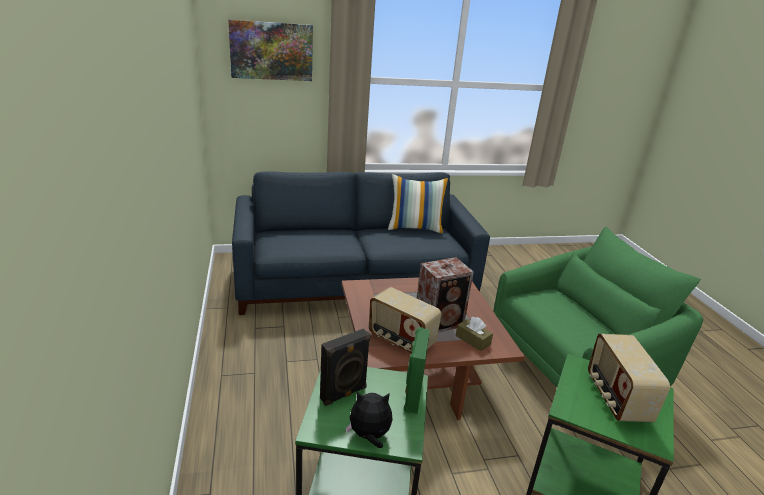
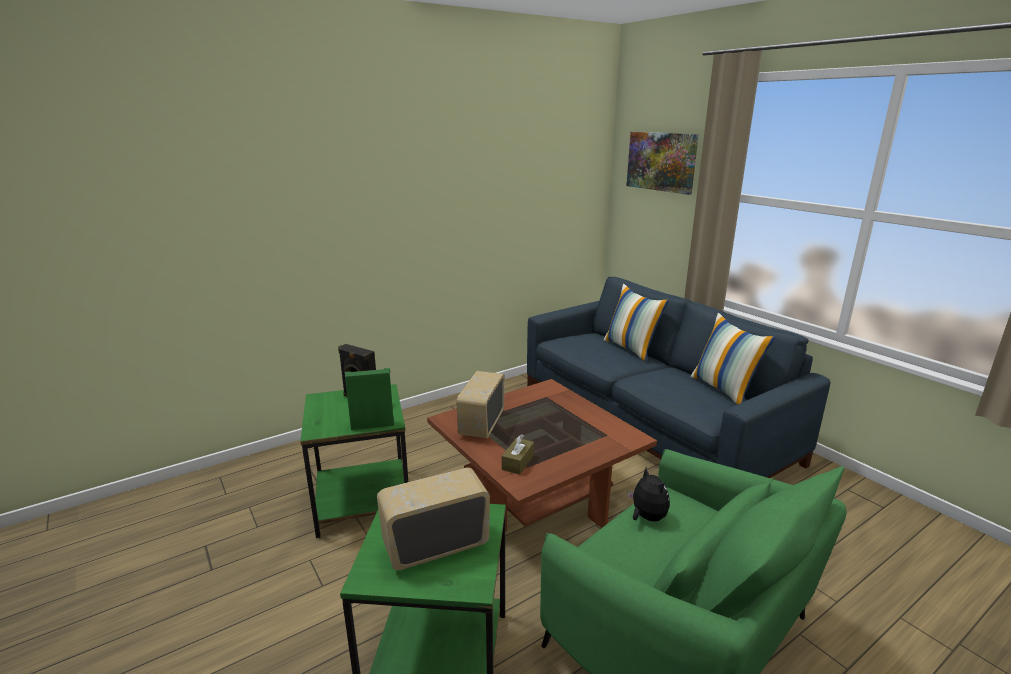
camera: 70 degrees right, 5 degrees down
plush toy [345,392,393,448] -> plush toy moved to [628,467,670,521]
speaker [417,257,474,333] -> none
none -> pillow [604,284,669,362]

